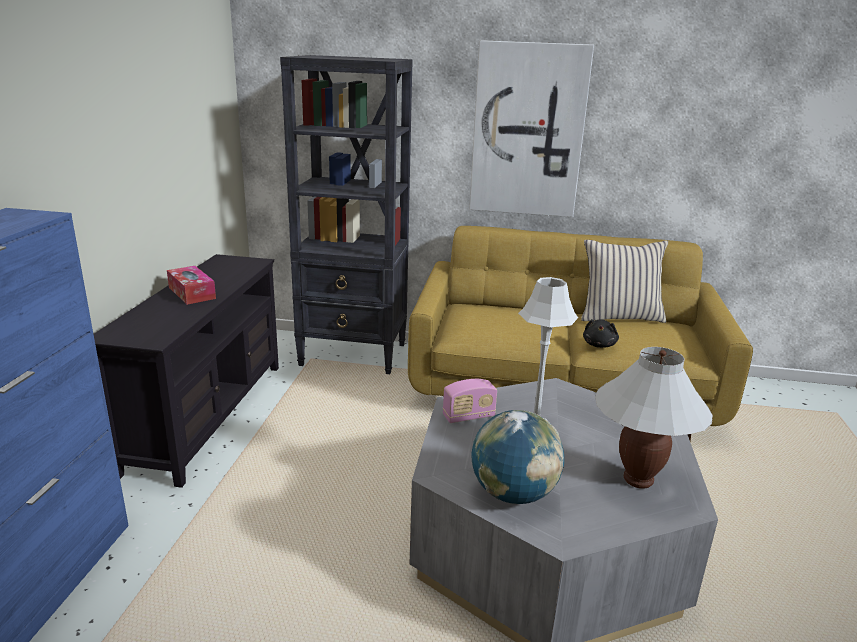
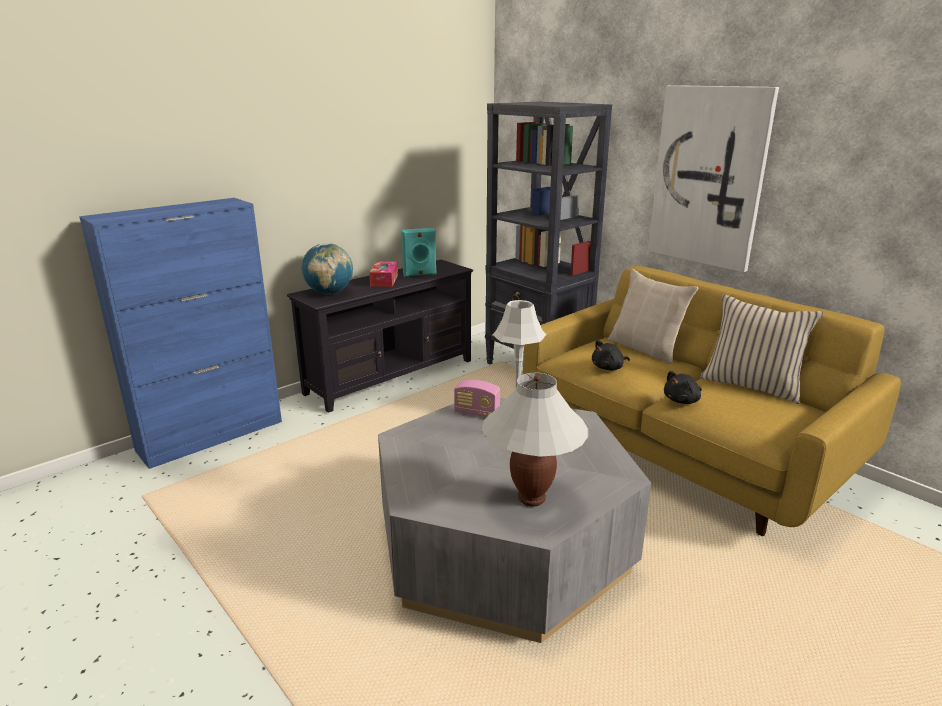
camera: 40 degrees right, 0 degrees up
globe [471,410,564,504] -> globe moved to [301,243,353,294]
none -> turquoise speaker [401,228,437,277]
none -> black plush toy [592,340,630,370]
none -> beige pillow [608,269,698,364]

